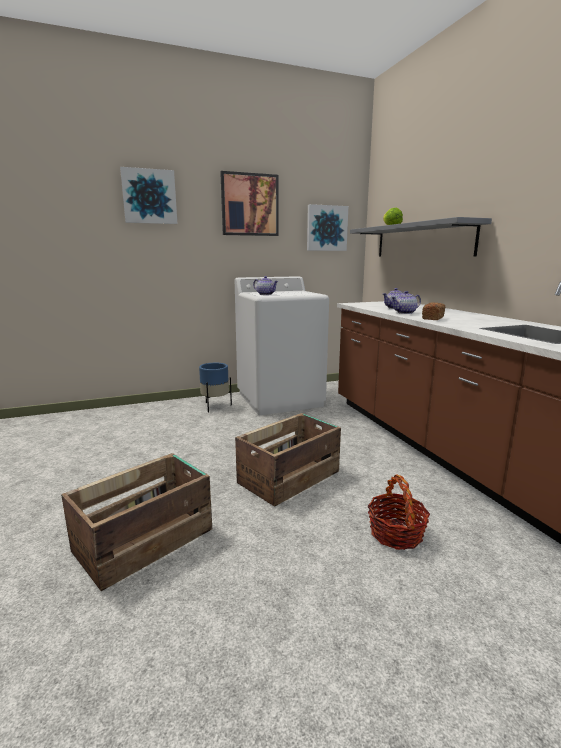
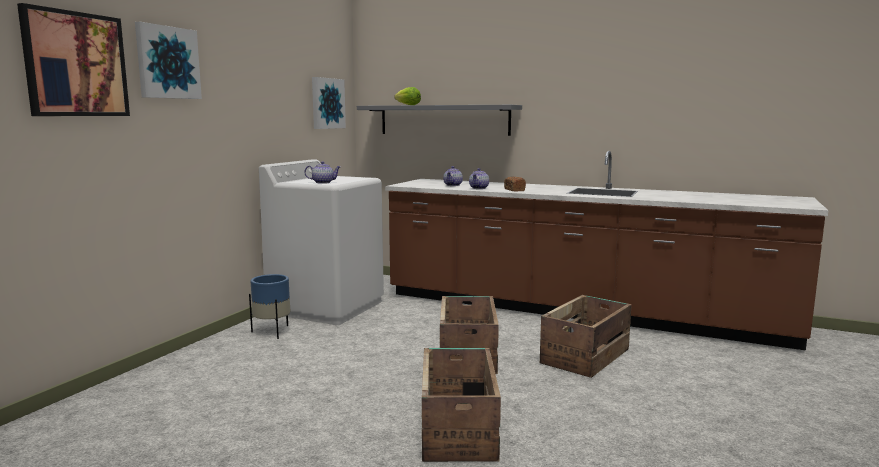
camera: 45 degrees left, 5 degrees down
picture [220,171,279,236] -> picture moved to [17,3,130,116]
basket [367,474,430,550] -> crate [540,295,632,378]

